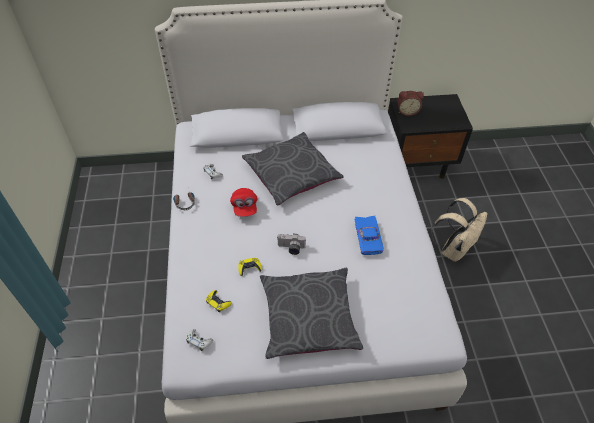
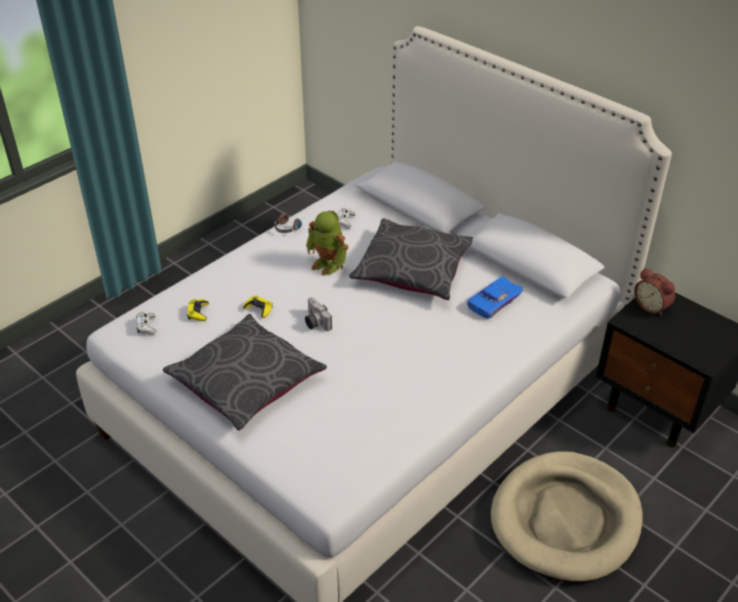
camera: 50 degrees right, 10 degrees down
red cap [230,188,257,217] -> toy robot [306,211,348,276]
blue toy car [354,216,384,255] -> blue toy car moved to [467,276,524,318]
beige backpack [431,198,487,262] -> beige dog bed [491,451,643,582]

